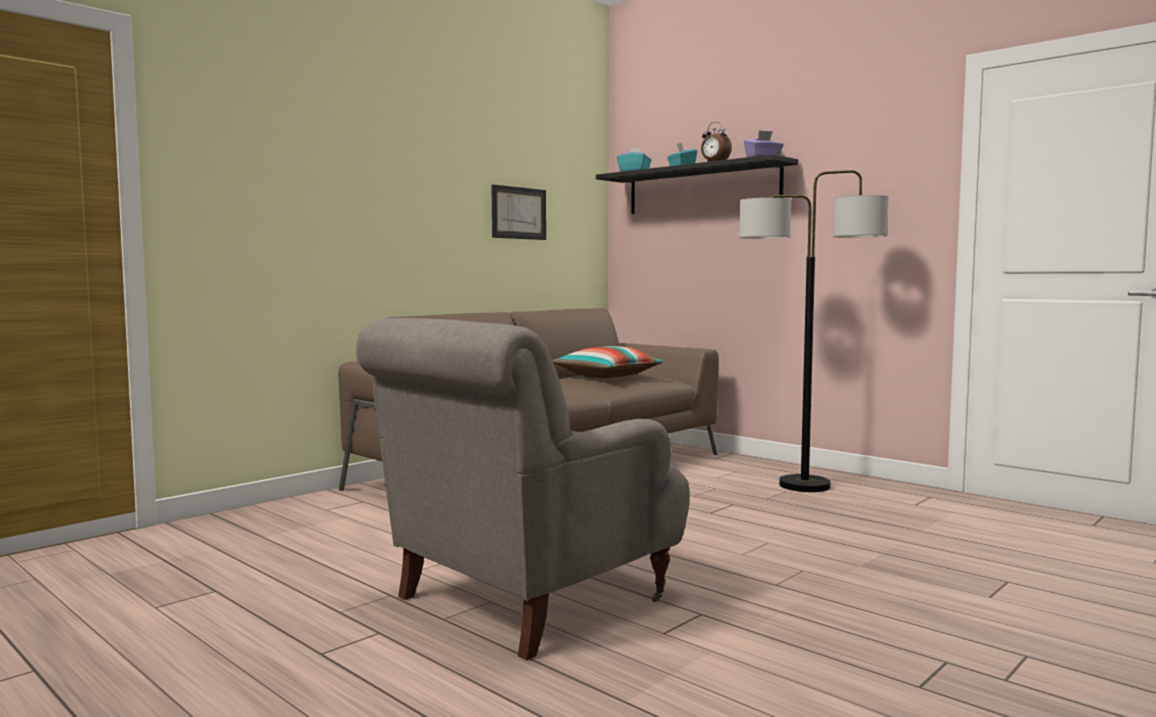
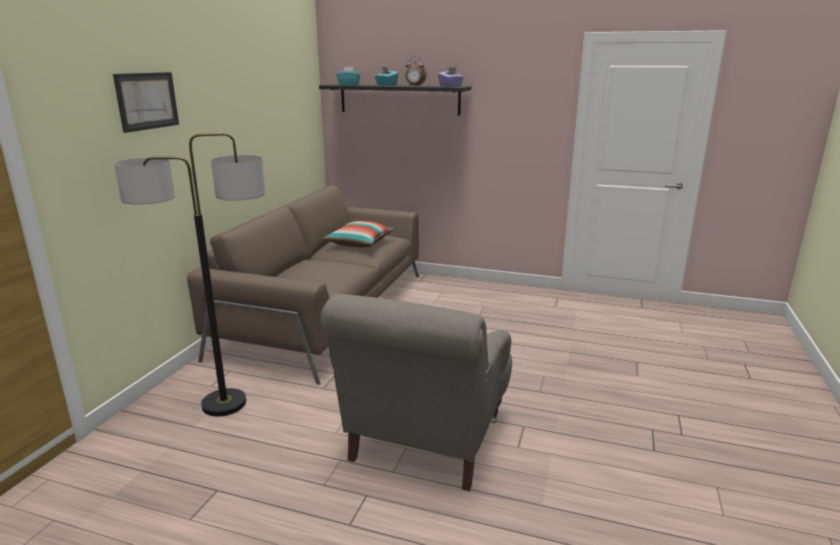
camera: 25 degrees left, 15 degrees up
picture [491,185,546,240] -> picture moved to [113,72,179,133]
floor lamp [739,170,889,492] -> floor lamp moved to [114,133,265,416]

